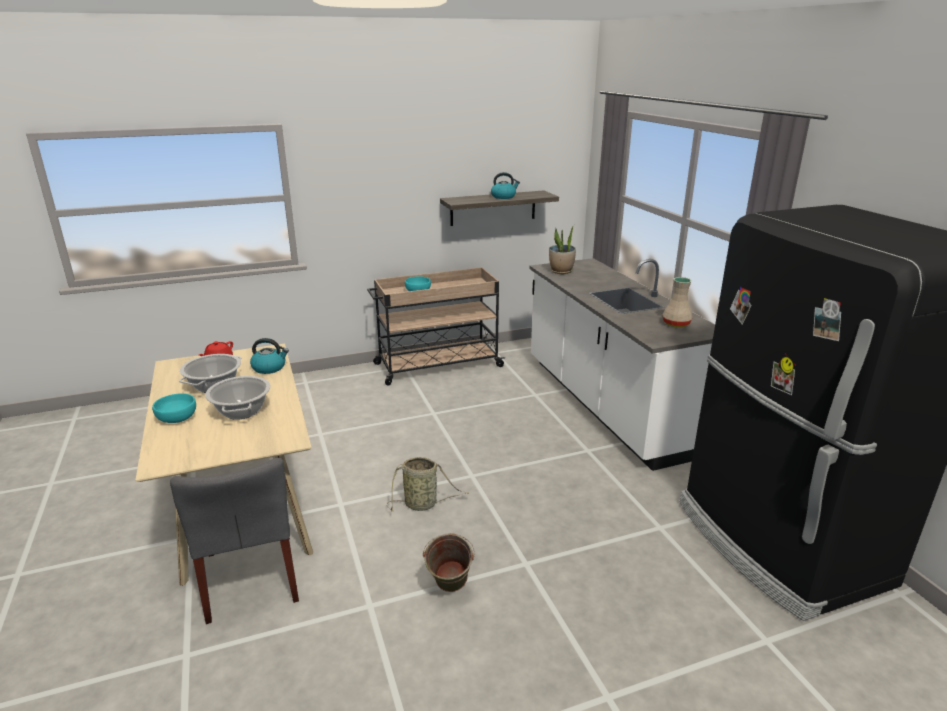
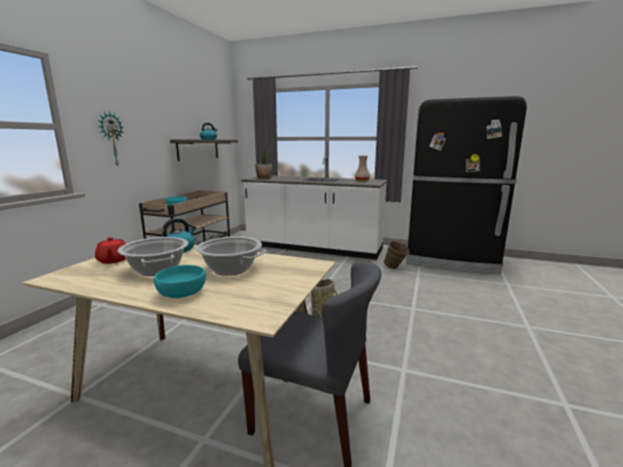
camera: 50 degrees left, 10 degrees down
green bucket [423,533,475,592] -> green bucket moved to [384,241,410,269]
none -> wall clock [98,111,124,167]

